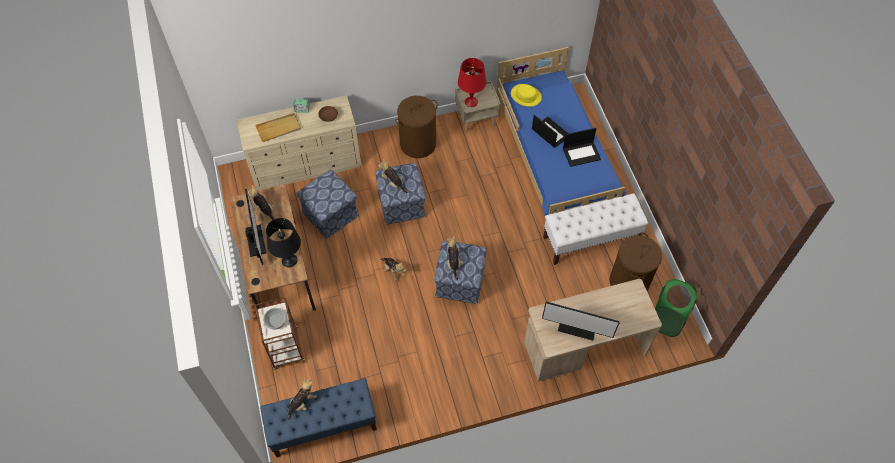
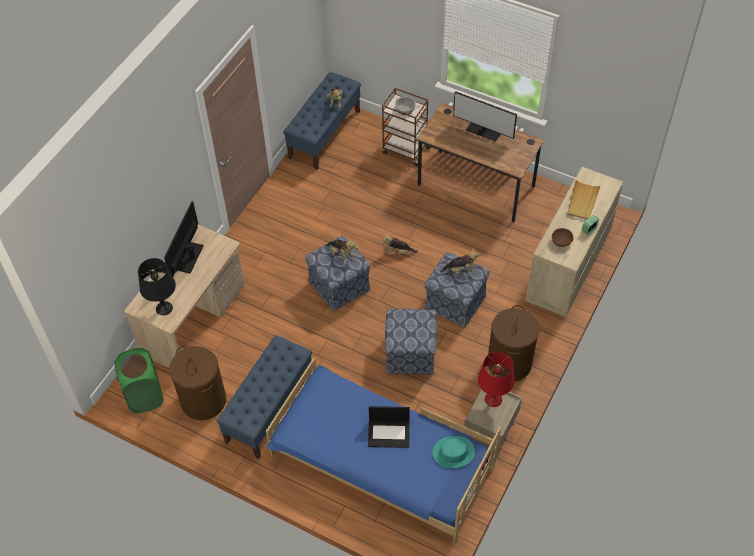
camera: 135 degrees right, 5 degrees down
plush toy [248,185,274,220] -> none
black table lamp [266,218,301,267] -> black table lamp moved to [138,258,176,316]
ottoman [296,169,359,239] -> ottoman moved to [385,309,437,375]
yellow hat [511,84,542,107] -> turquoise hat [432,436,475,468]
monitor [542,302,620,341] -> monitor turned 45 degrees counterclockwise [164,201,204,276]
white bench [543,194,648,265] -> blue bench [217,335,312,459]
laptop [563,128,601,167] -> none

